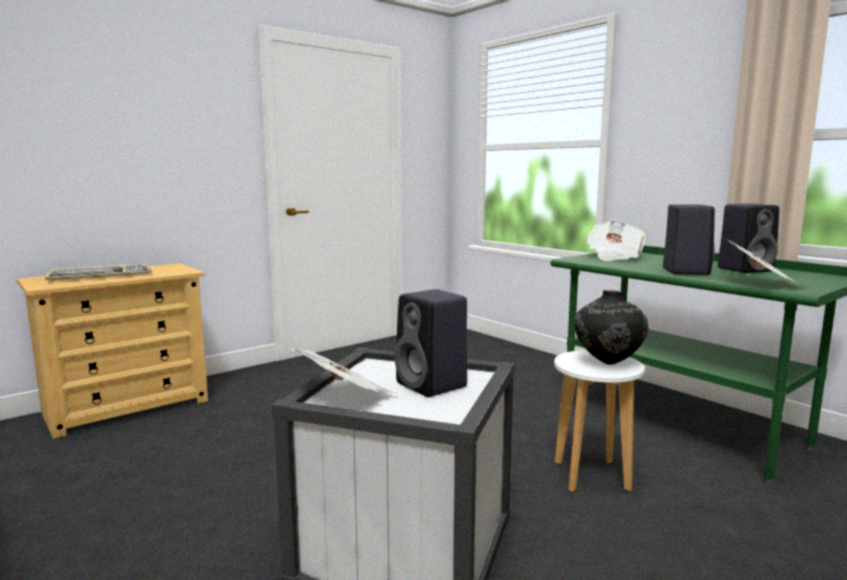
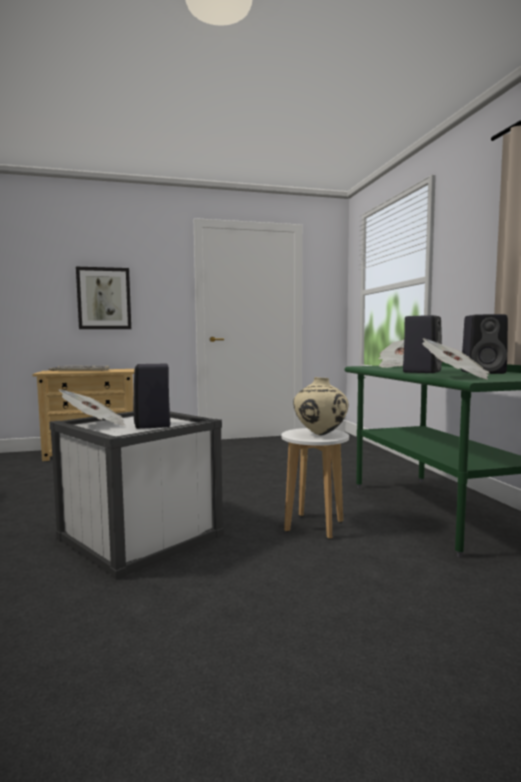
camera: 25 degrees right, 5 degrees down
black vase [574,290,648,365] -> beige vase [293,377,349,435]
none -> picture [76,267,131,329]

